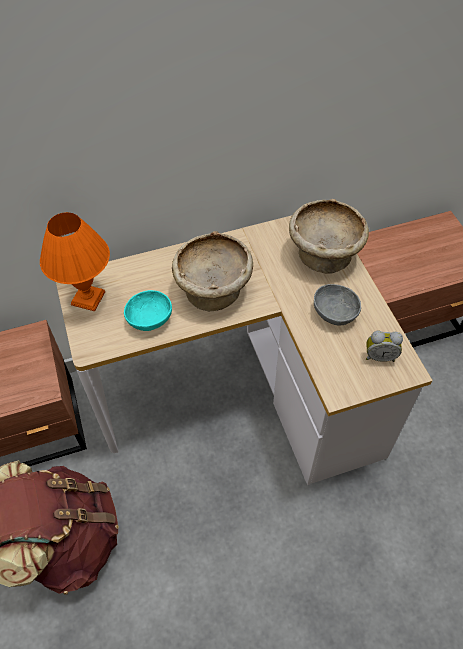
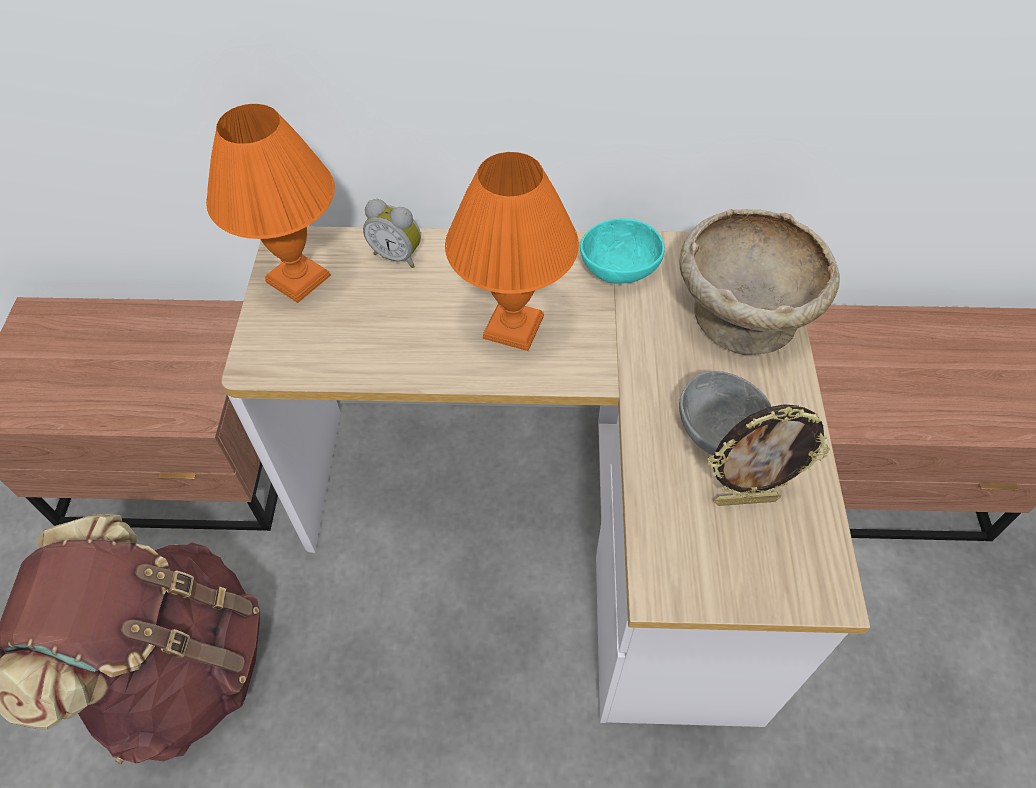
camera: 20 degrees right, 0 degrees up
turquoise bowl [124,290,172,331] -> turquoise bowl moved to [580,219,665,283]
beige bowl [172,231,253,311] -> orange table lamp [445,152,579,351]
alarm clock [366,331,403,362] -> alarm clock moved to [363,199,421,268]
none -> picture frame [708,404,830,506]

